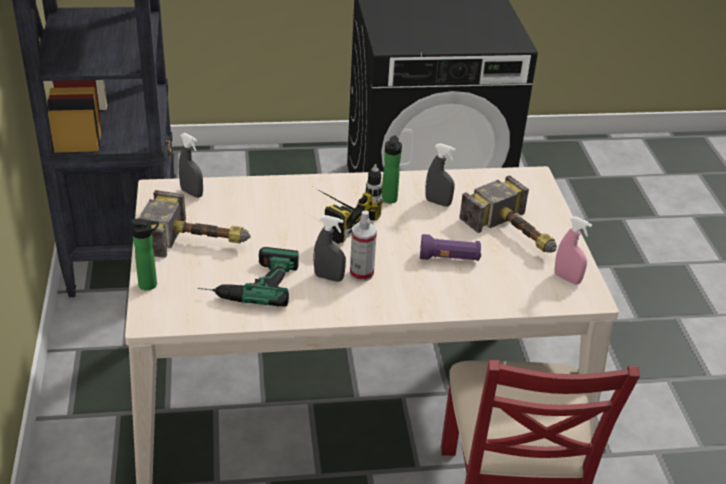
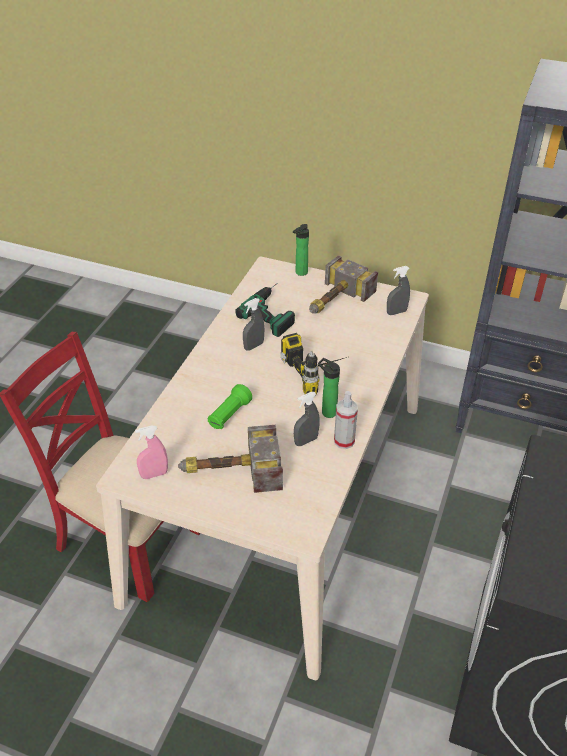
camera: 120 degrees right, 5 degrees up
spray bottle [350,211,377,282] -> spray bottle moved to [334,391,358,449]
purple flashlight [420,234,481,261] -> green flashlight [208,384,252,429]

